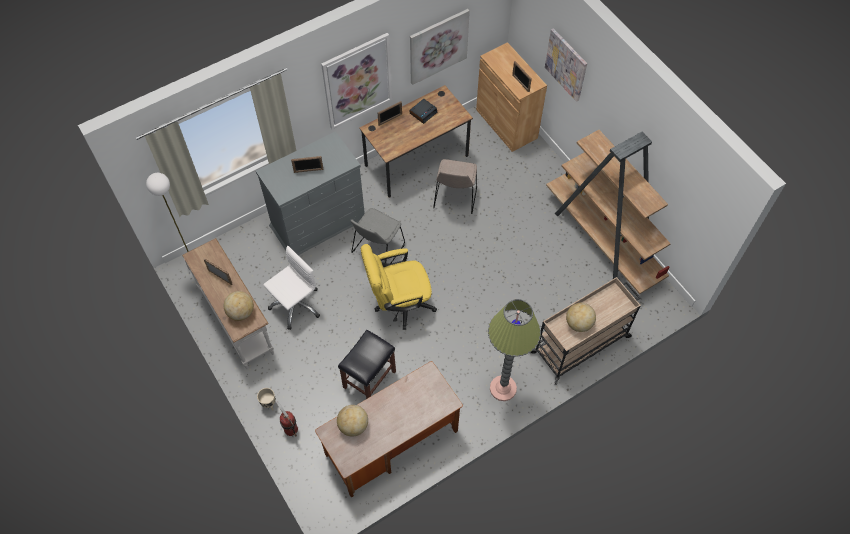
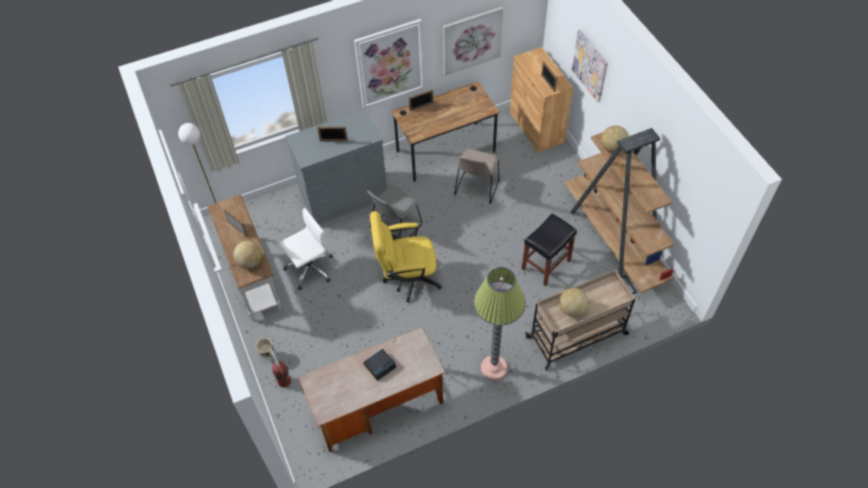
camera: 10 degrees right, 5 degrees down
globe [337,405,368,437] -> globe moved to [601,125,629,153]
black stool [338,330,396,399] -> black stool moved to [522,213,577,286]
alarm clock [410,99,437,124] -> alarm clock moved to [363,349,396,381]

